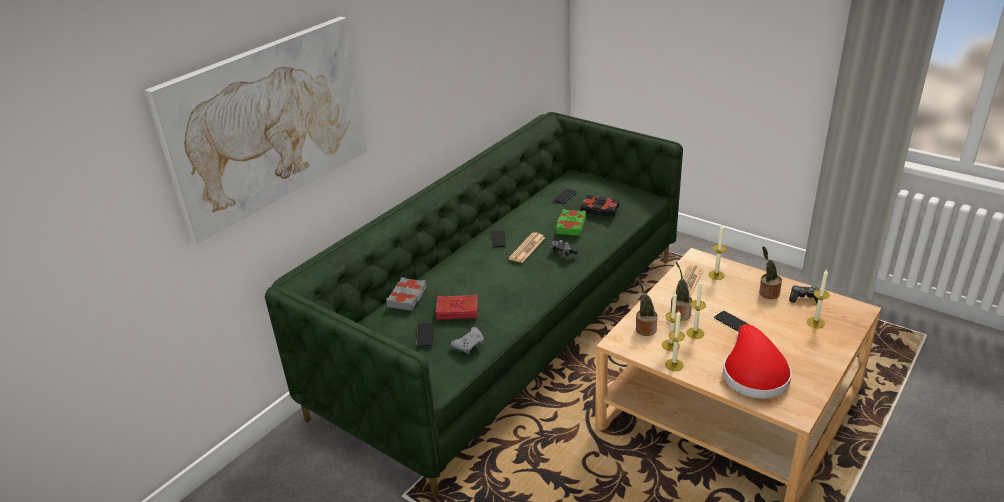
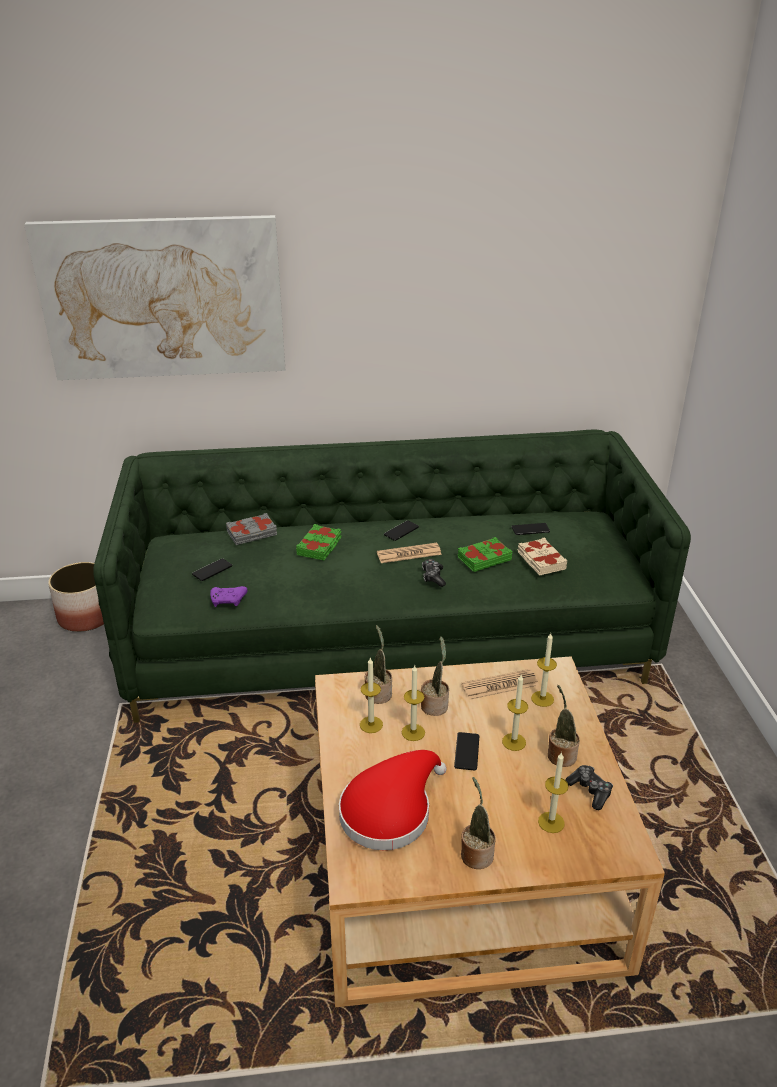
camera: 45 degrees right, 0 degrees up
red book [436,294,478,320] -> none
grey game controller [451,327,484,354] -> purple game controller [210,586,248,607]
black book [580,195,620,217] -> beige book [517,537,567,576]
candle [665,311,685,371] -> candle moved to [502,675,528,751]
none -> planter [48,562,104,632]
none -> green book [296,524,341,560]
none -> potted plant [461,777,496,869]

